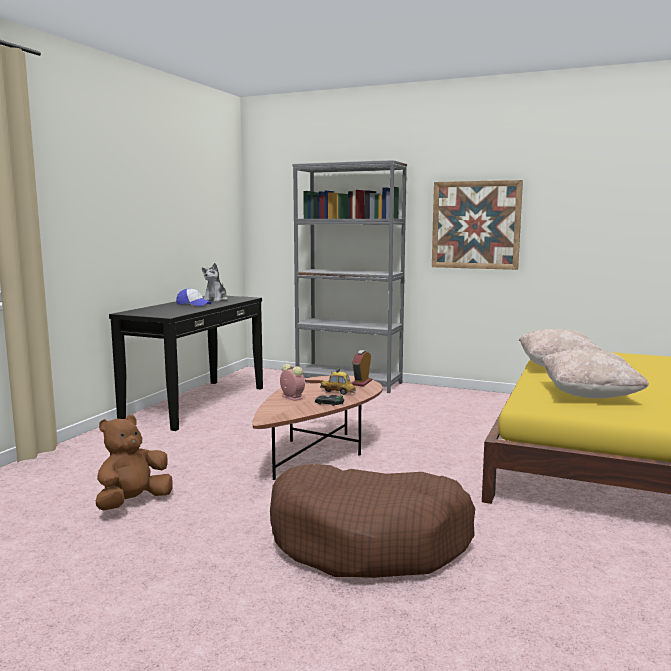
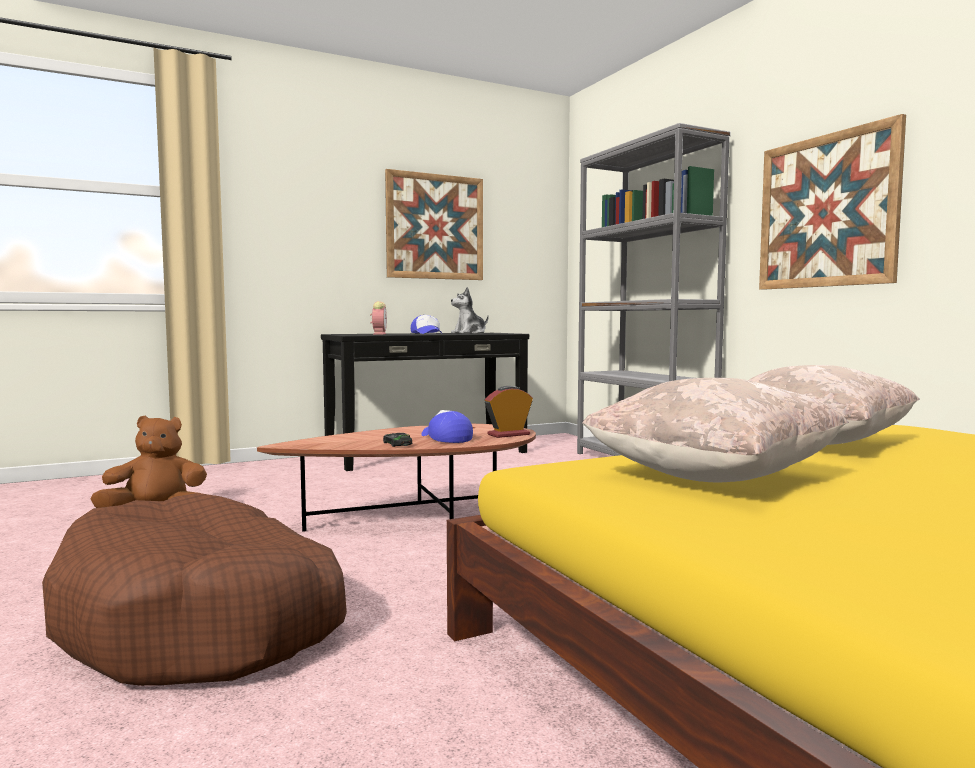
camera: 40 degrees right, 5 degrees down
alarm clock [280,364,305,401] -> alarm clock moved to [370,301,387,334]
toy car [320,368,356,395] -> cap [421,410,473,443]
none -> picture [385,169,483,280]

